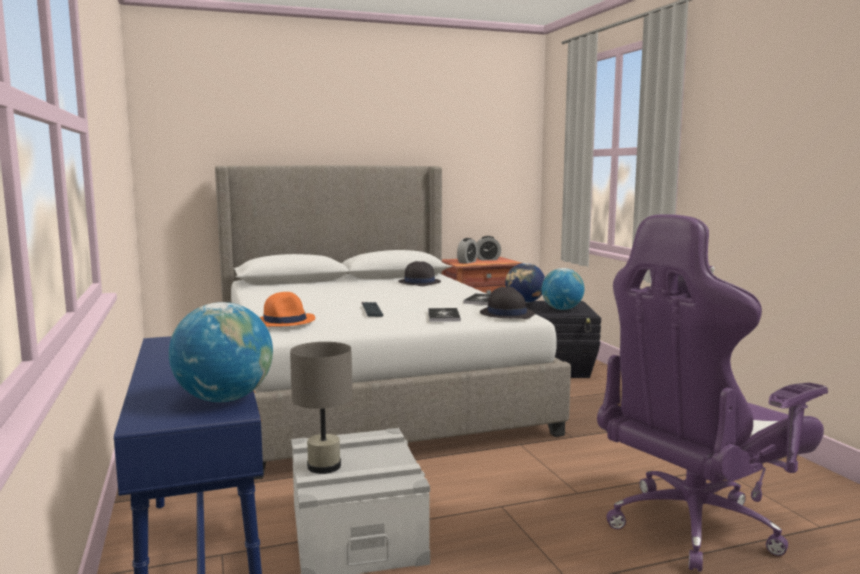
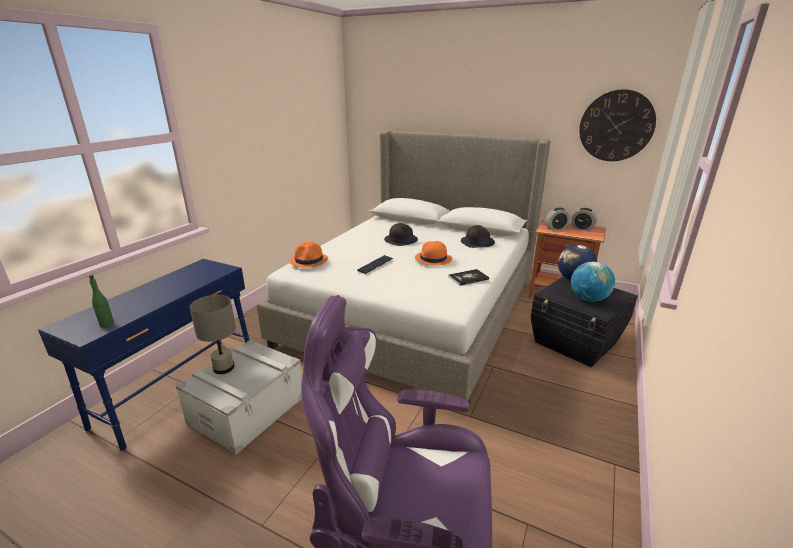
camera: 45 degrees right, 15 degrees up
globe [169,302,273,402] -> green bottle [89,275,114,327]
book [428,308,461,322] -> none
black hat [480,287,535,319] -> black hat moved to [384,223,418,246]
none -> orange hat [415,241,452,266]
none -> wall clock [579,89,656,161]

